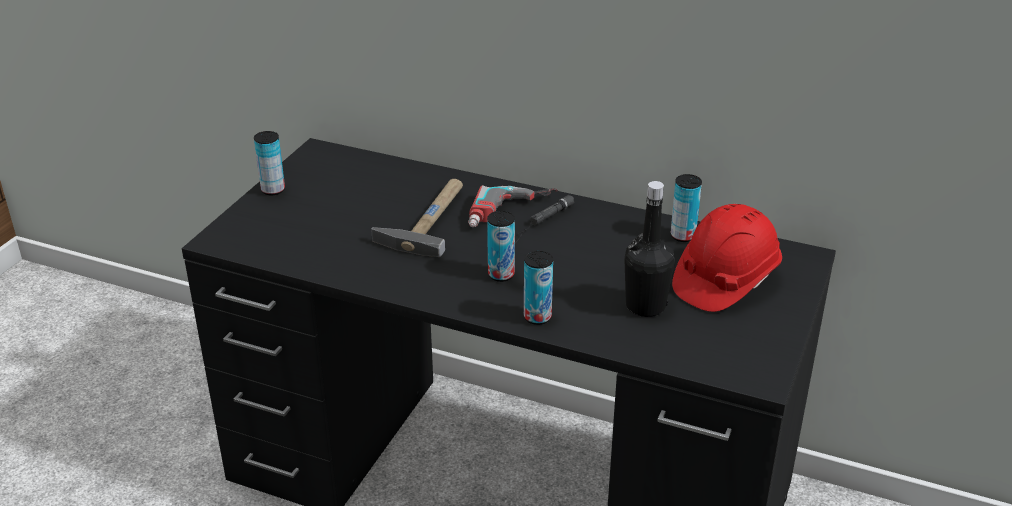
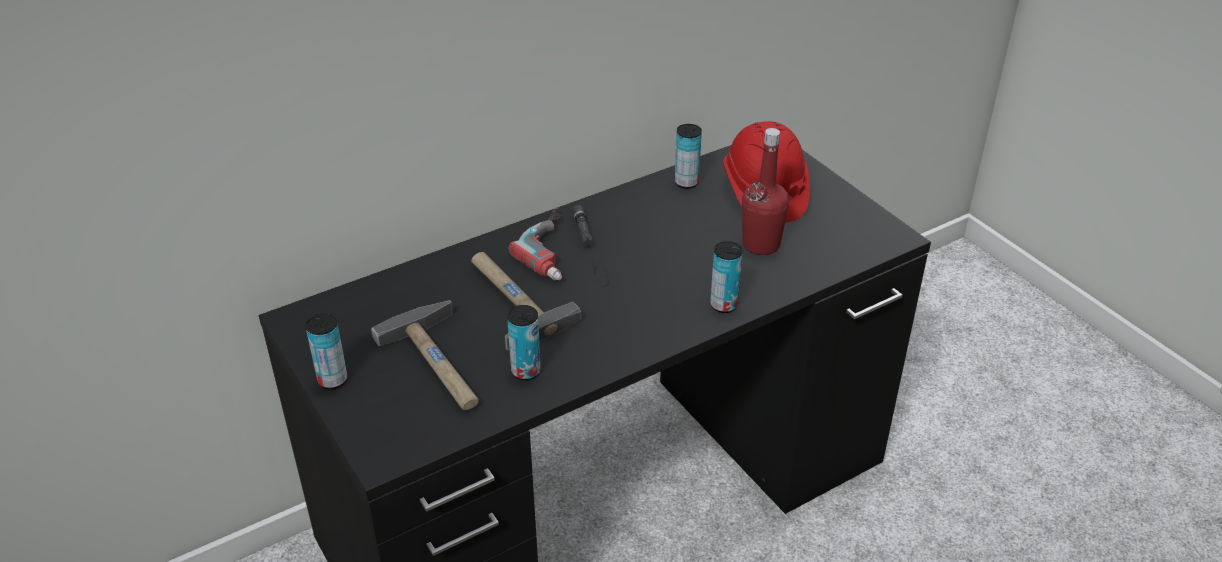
camera: 55 degrees left, 5 degrees up
can [487,211,515,282] -> can moved to [507,305,541,380]
black bottle [624,181,675,317] -> red bottle [742,128,789,255]
none -> hammer [371,300,479,410]

